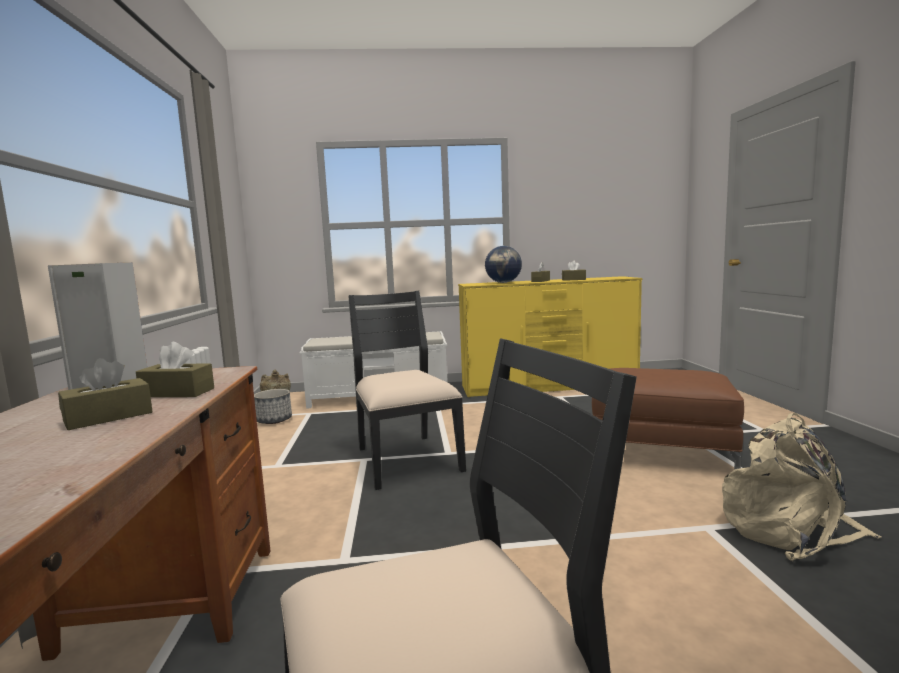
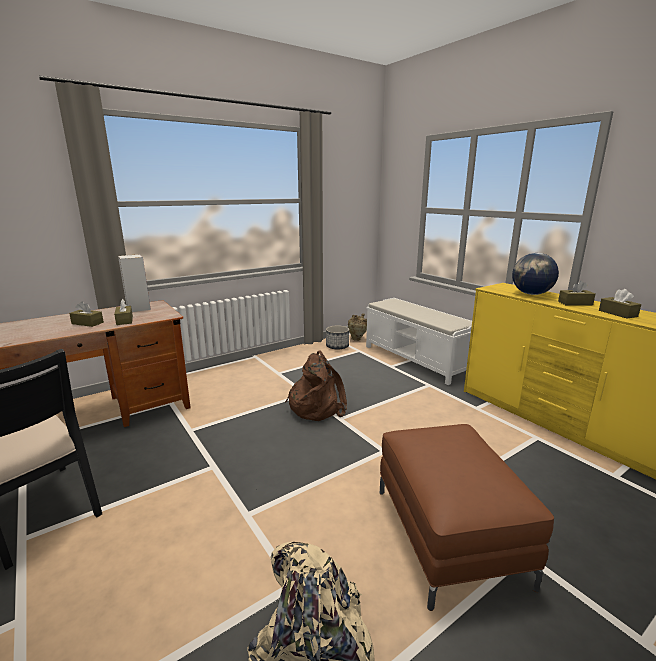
camera: 60 degrees right, 10 degrees up
black chair [348,291,466,490] -> brown backpack [285,350,347,421]

